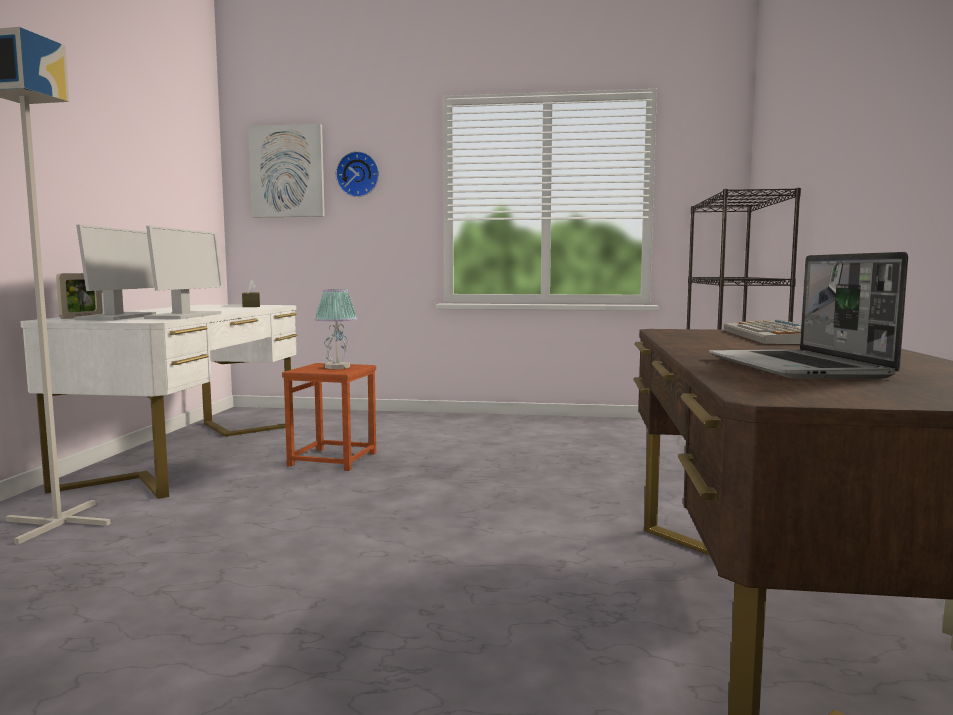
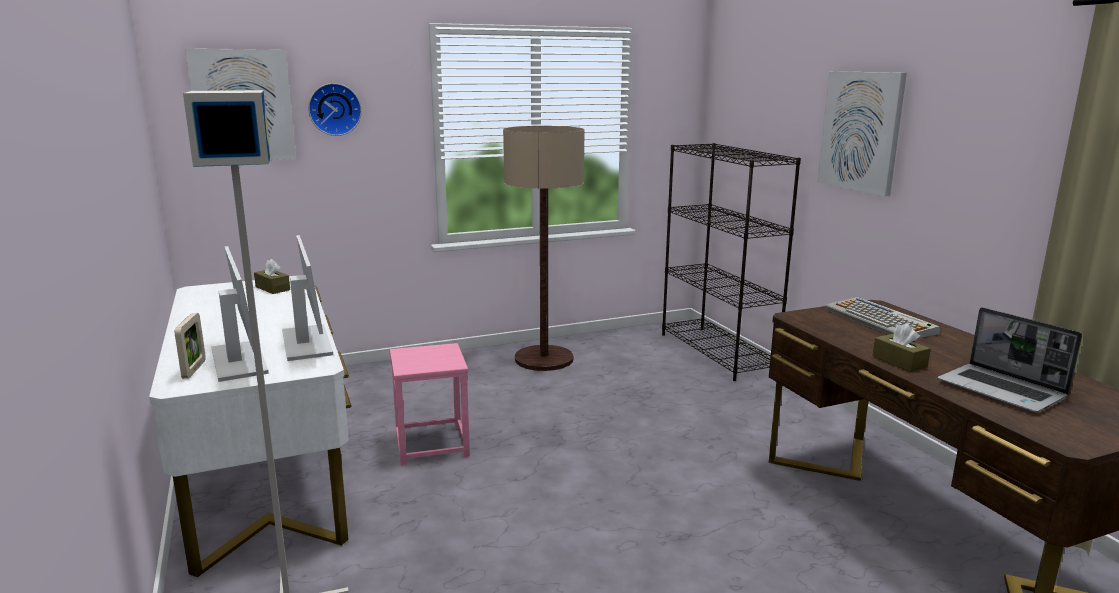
camera: 30 degrees left, 10 degrees up
brown stool [282,363,376,471] -> pink stool [390,343,470,465]
table lamp [314,289,357,369] -> none
none -> floor lamp [503,126,585,371]
none -> picture [817,71,907,196]
none -> brown tissue box [872,324,931,372]

